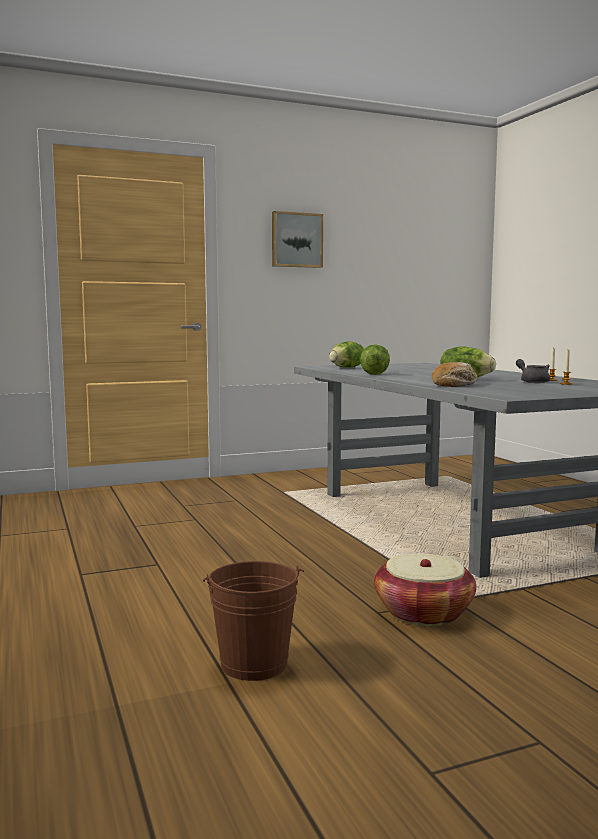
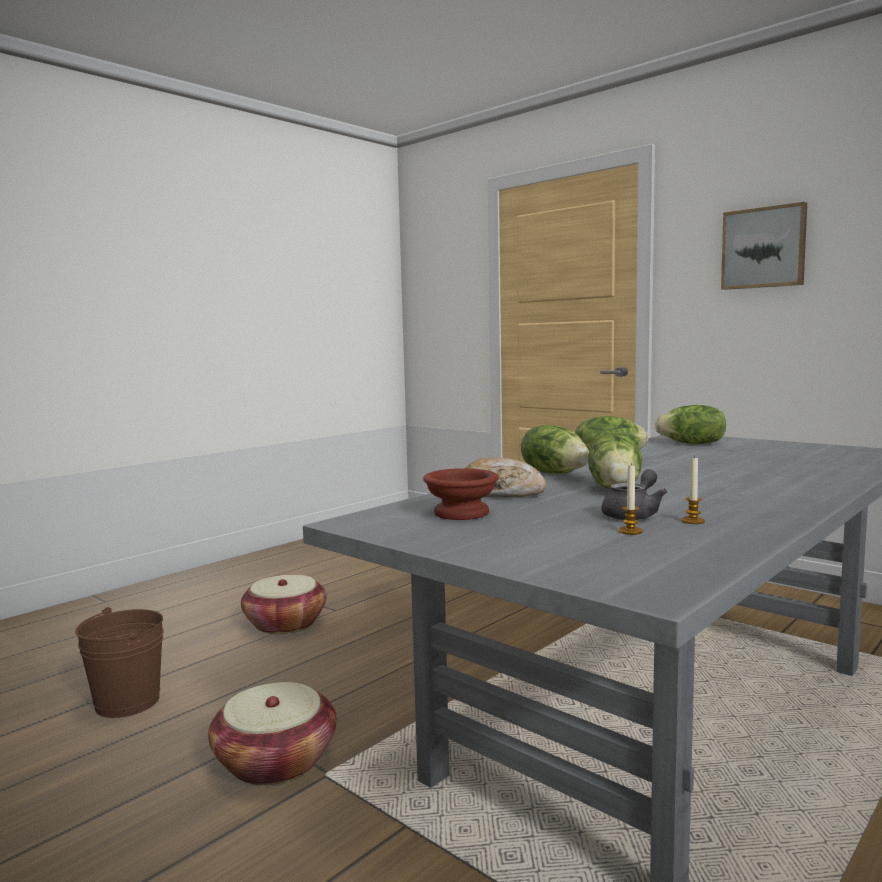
camera: 65 degrees right, 0 degrees up
none -> basket [241,575,327,634]
none -> brown bowl [423,468,499,520]
none -> lettuce [521,425,589,474]

